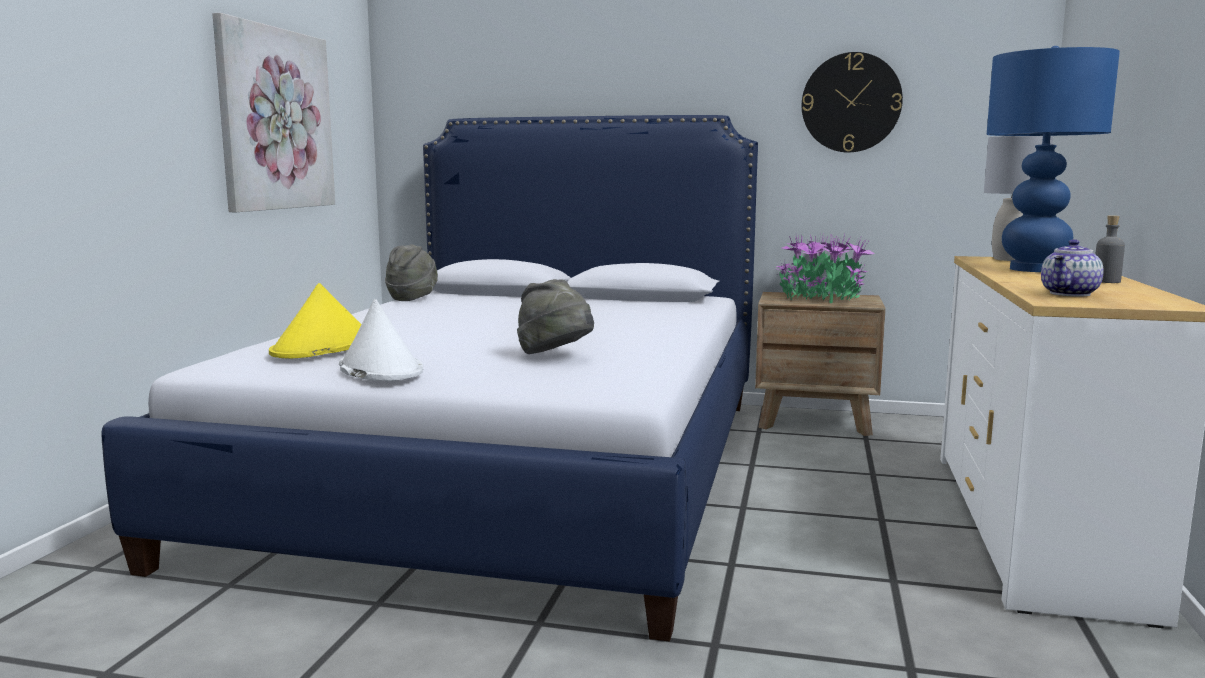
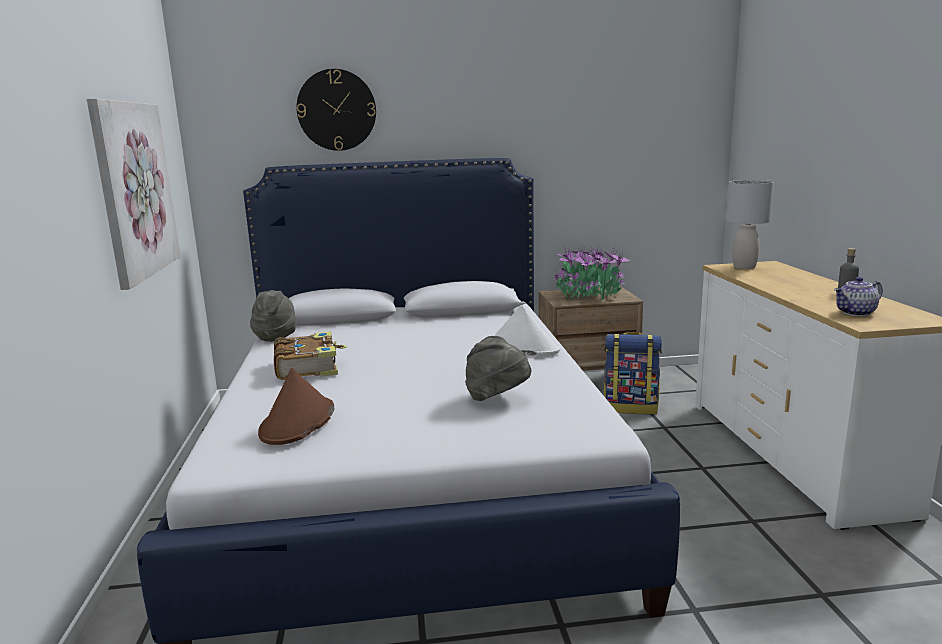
camera: 20 degrees left, 5 degrees up
yellow hat [269,283,362,358] -> brown hat [258,368,334,445]
white hat [339,298,423,381] -> white hat moved to [494,305,560,356]
wall clock [802,52,903,153] -> wall clock moved to [297,69,376,151]
blue table lamp [986,46,1120,272] -> none
teapot [1041,239,1104,297] -> teapot turned 45 degrees clockwise [834,277,883,316]
none -> book [274,331,347,380]
none -> backpack [604,332,662,414]

